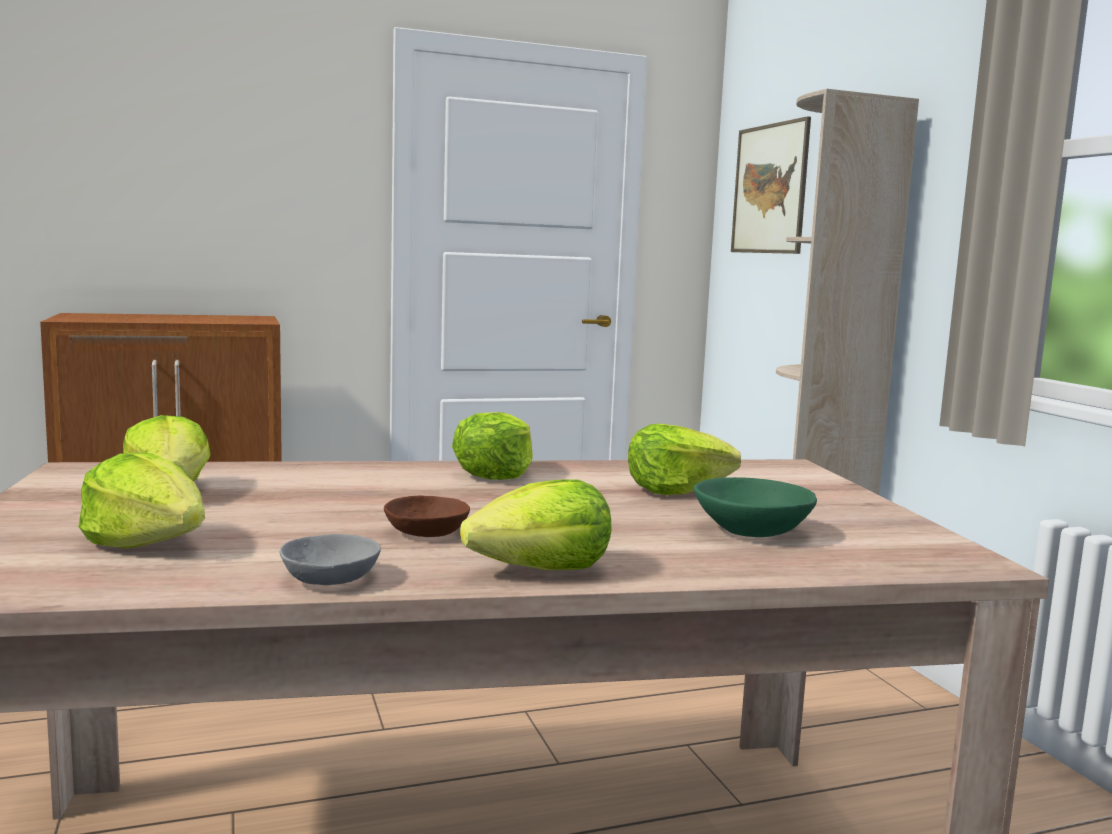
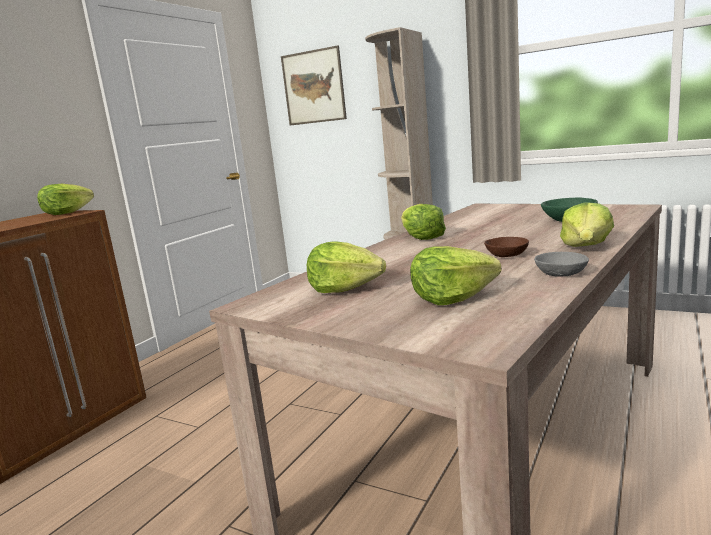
camera: 40 degrees left, 5 degrees up
lettuce [628,424,741,495] -> lettuce moved to [37,184,94,215]

